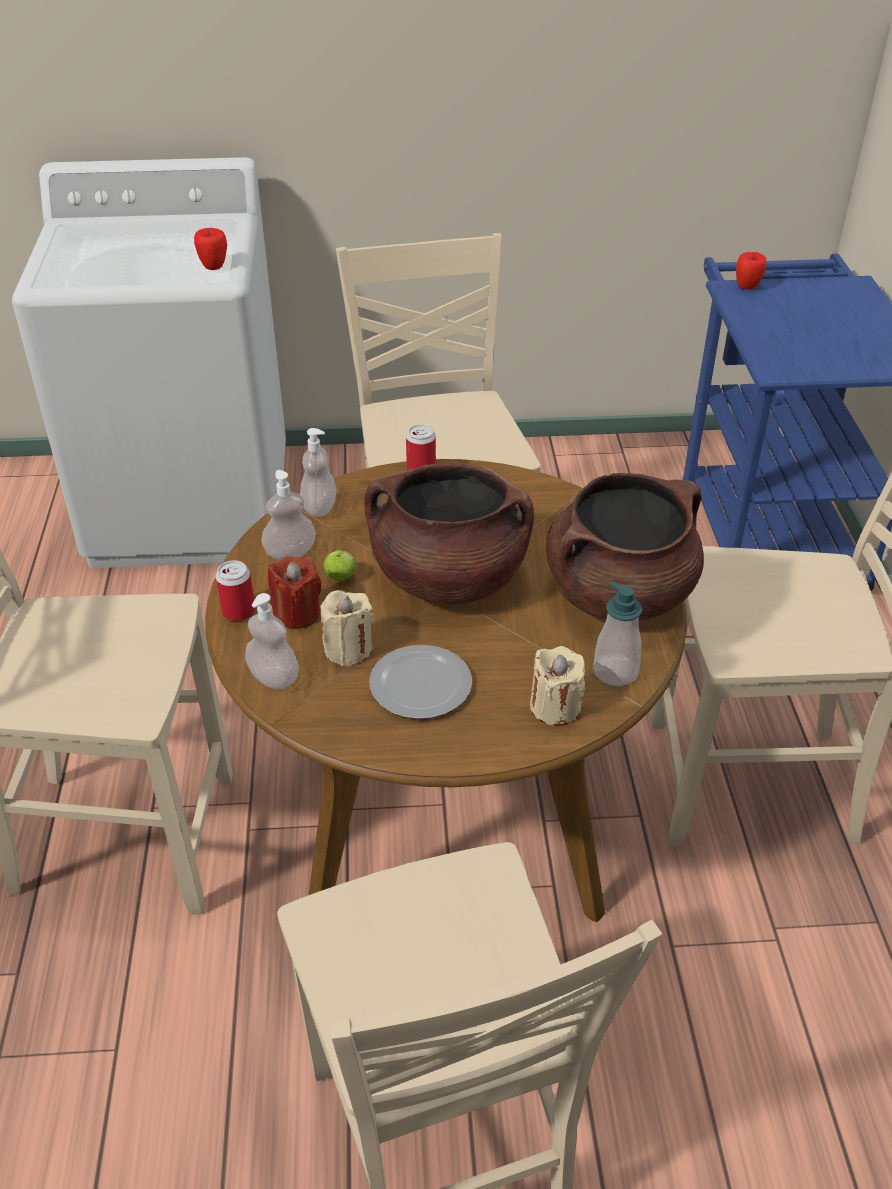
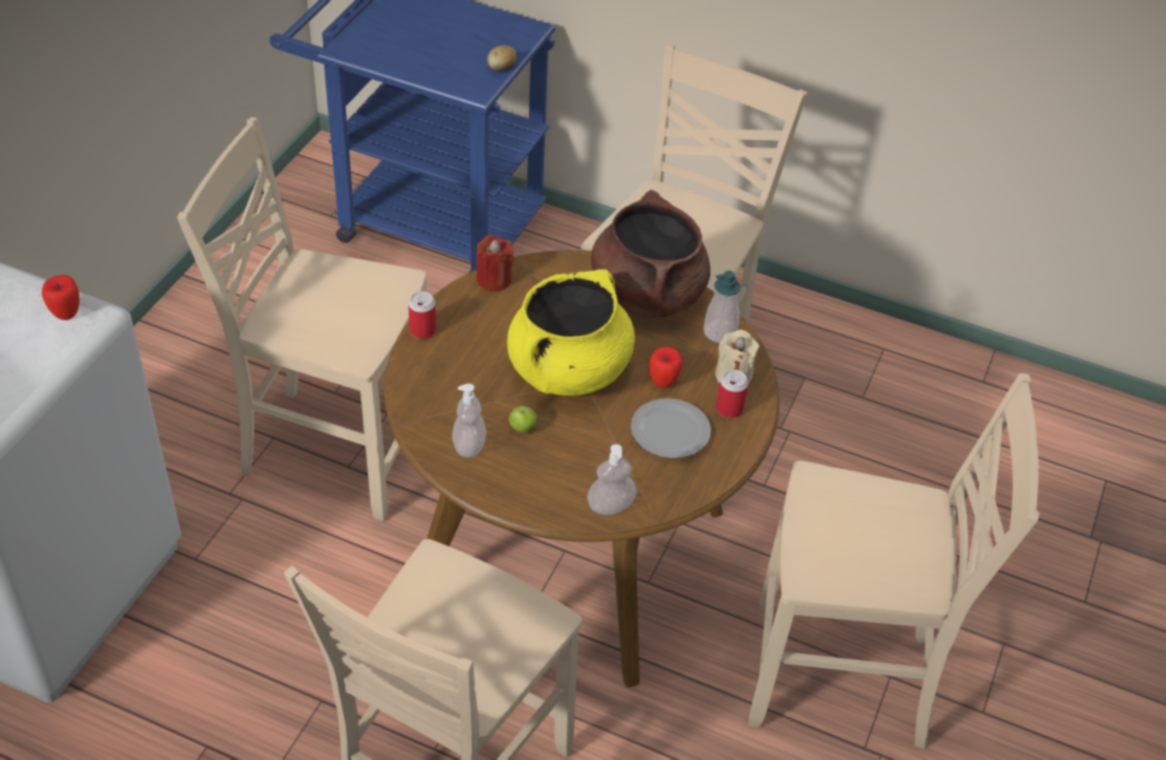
camera: 65 degrees left, 5 degrees up
can [215,560,255,621] -> can moved to [716,369,748,418]
red candle [268,556,321,629] -> red candle moved to [476,235,514,291]
soap dispenser [300,428,336,517] -> none
beige candle [321,590,373,666] -> none
brown cooking pot [364,462,534,604] -> yellow cooking pot [507,269,635,396]
apple [736,252,767,289] -> apple moved to [649,347,683,388]
none -> potato [487,45,516,70]

